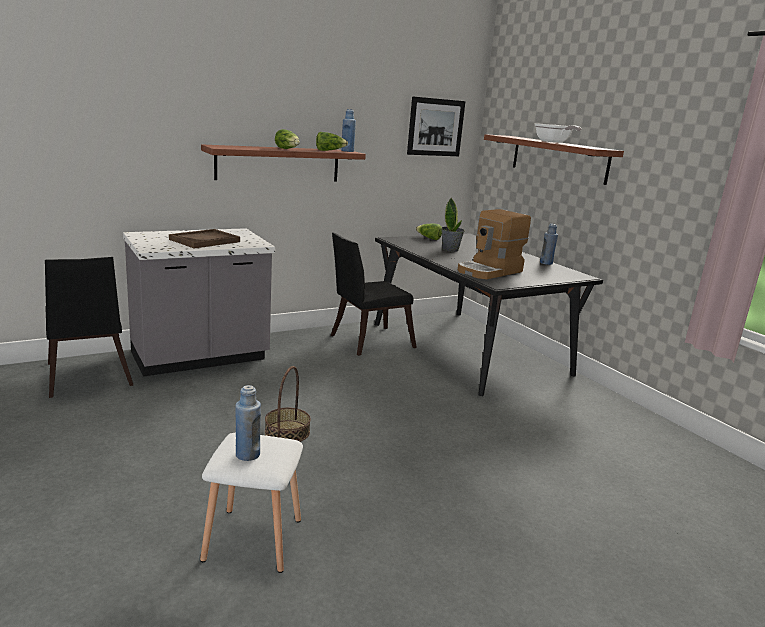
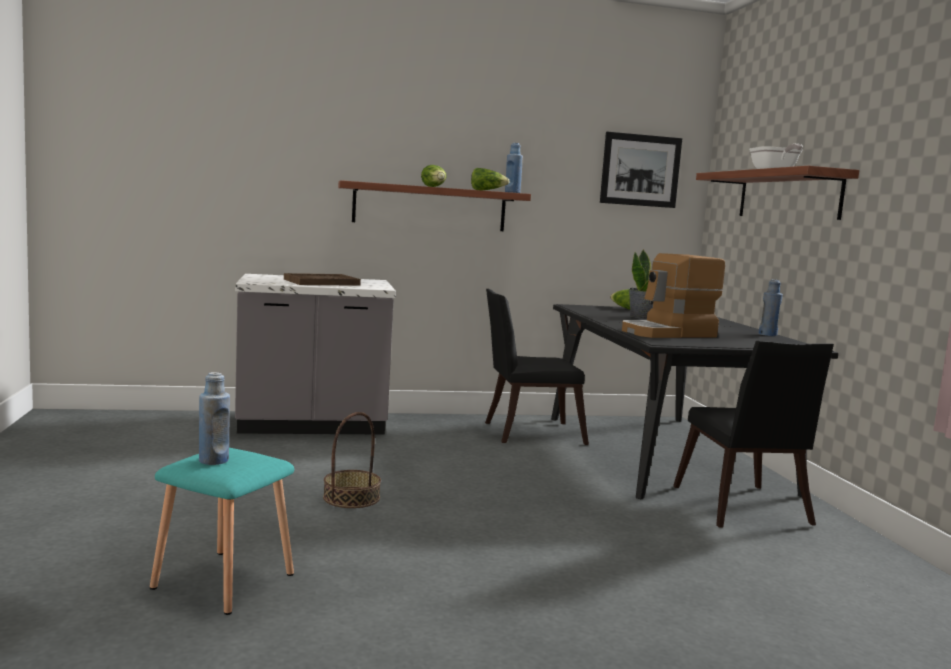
camera: 20 degrees right, 10 degrees down
black chair [45,257,133,398] -> black chair moved to [673,341,834,528]
white stool [200,433,303,573] -> turquoise stool [150,448,294,615]

